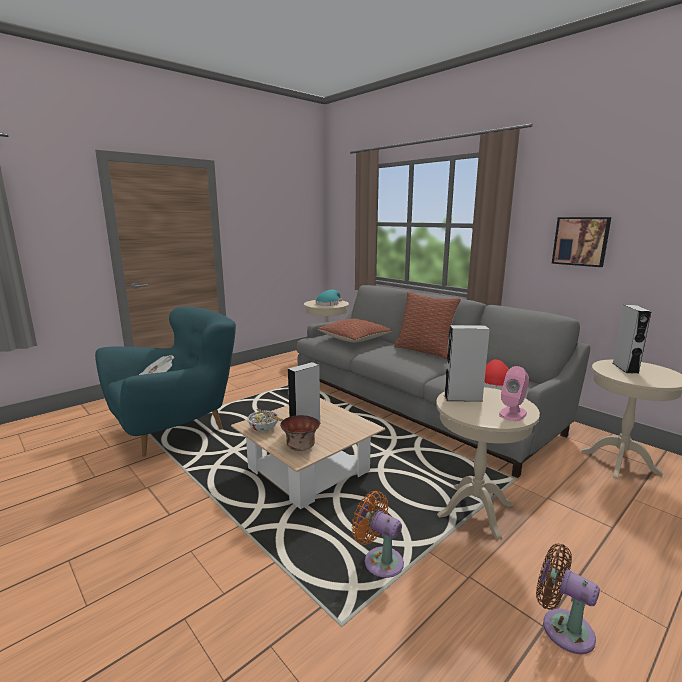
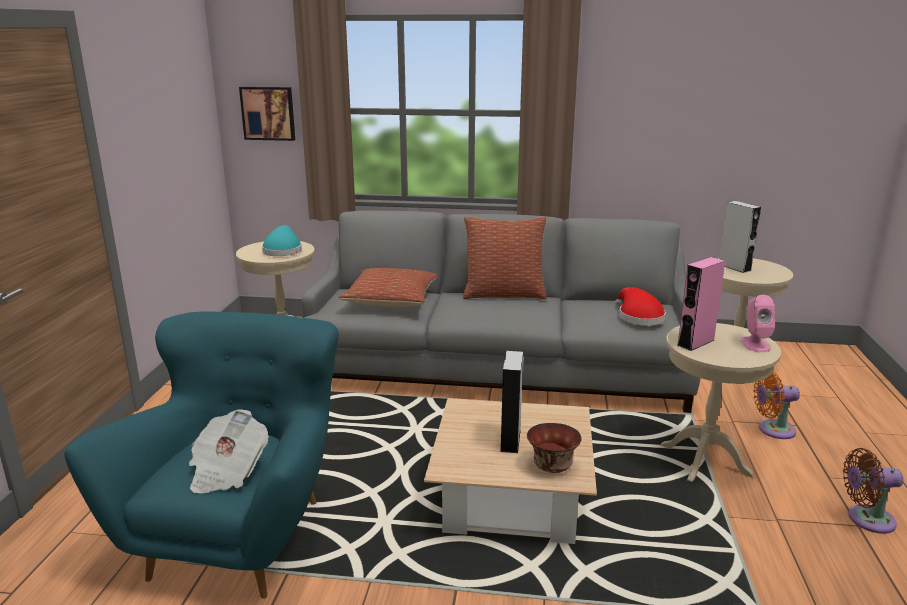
camera: 40 degrees left, 5 degrees up
bowl [247,409,283,432] -> none
orange fan [352,491,404,578] -> orange fan moved to [753,372,800,439]
grey speaker [444,325,490,402] -> pink speaker [677,257,725,351]
picture [552,217,611,267] -> picture moved to [239,87,295,141]

